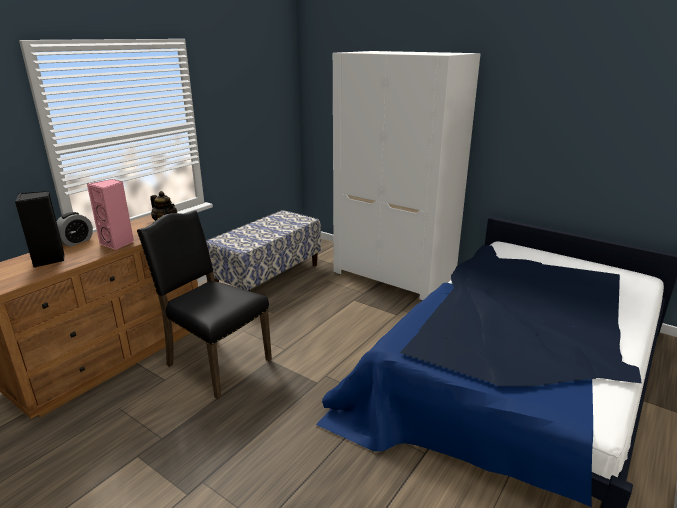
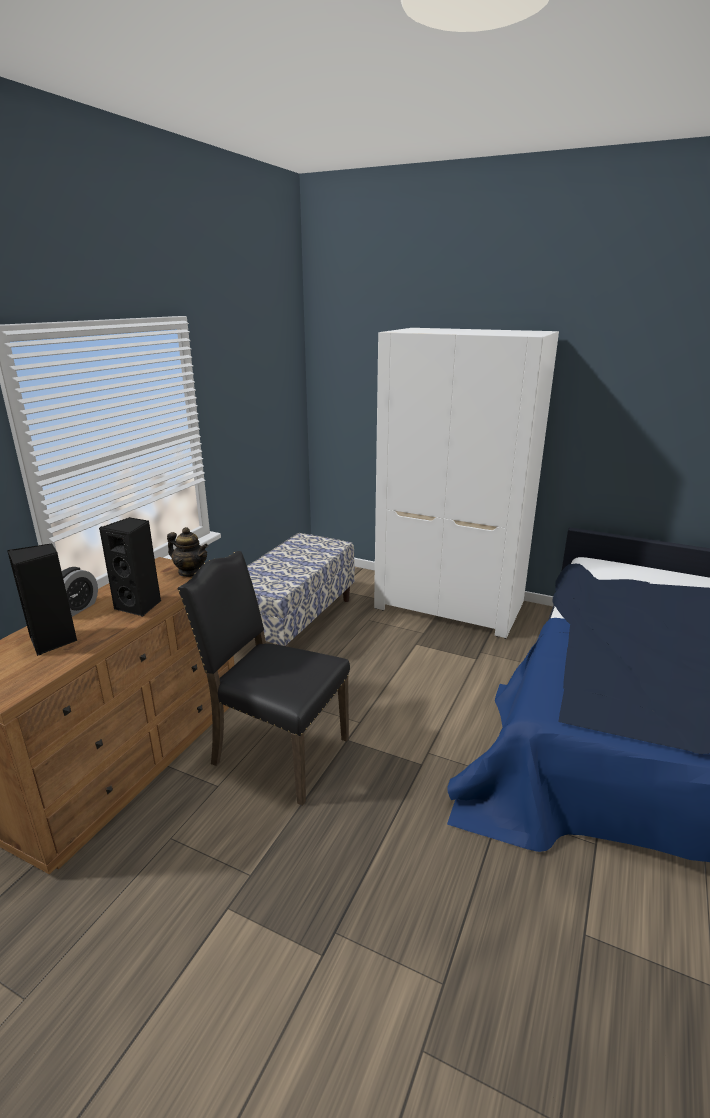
camera: 10 degrees left, 0 degrees up
pink speaker [87,179,134,250] -> black speaker [99,517,161,617]

